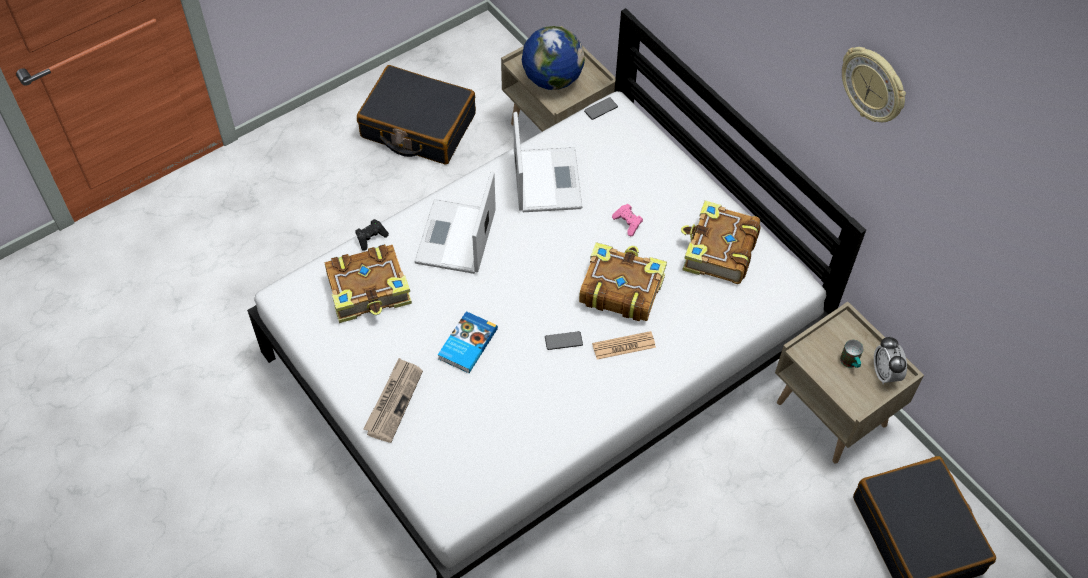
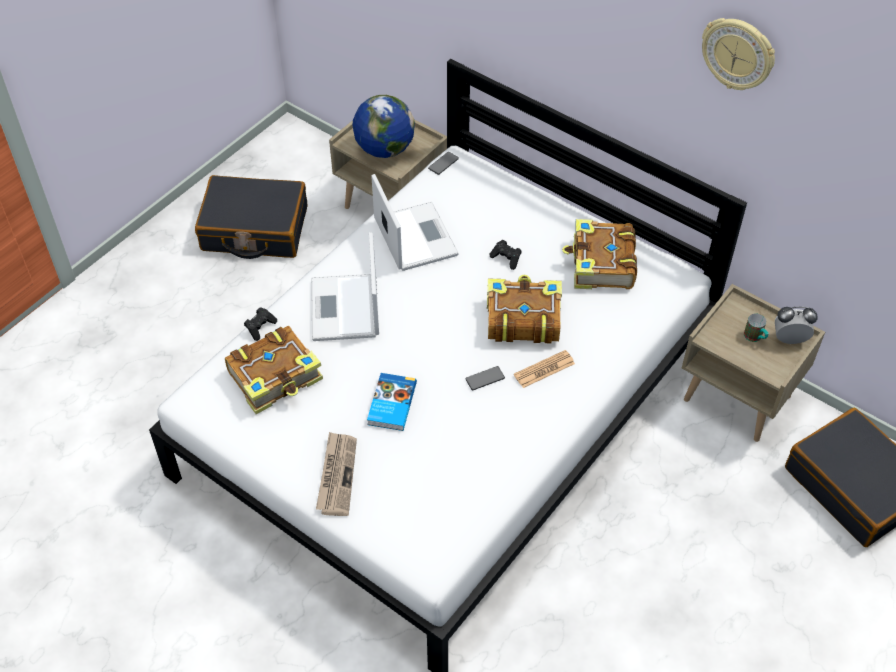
camera: 15 degrees left, 5 degrees down
pink game controller [612,204,643,236] -> black game controller [489,240,521,270]
alarm clock [874,336,907,384] -> alarm clock turned 120 degrees clockwise [775,307,818,344]

